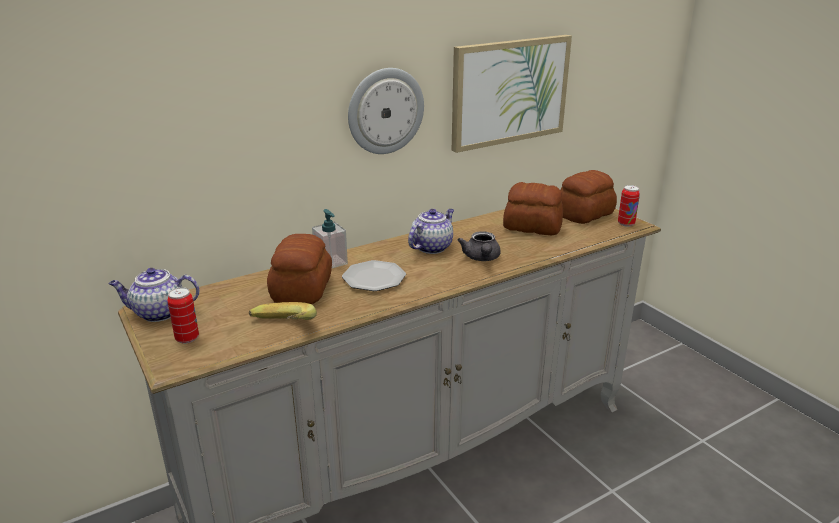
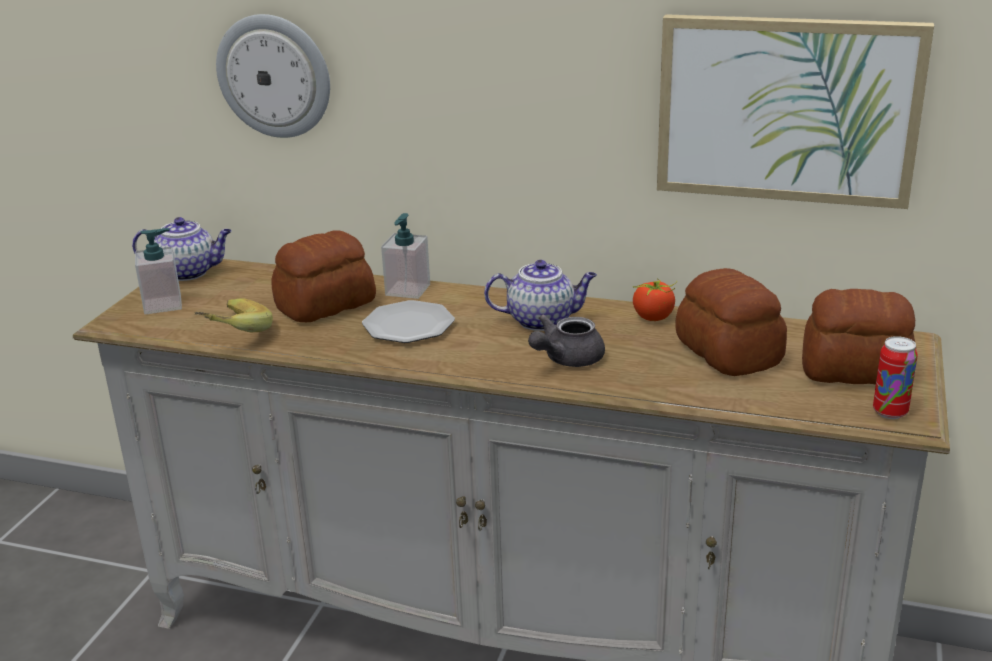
camera: 50 degrees right, 0 degrees up
teapot [109,268,199,322] -> teapot turned 135 degrees clockwise [132,217,232,281]
can [167,287,199,344] -> soap dispenser [135,228,182,315]
wall clock [348,68,424,154] -> wall clock moved to [216,14,330,138]
none -> tomato [632,278,677,321]

